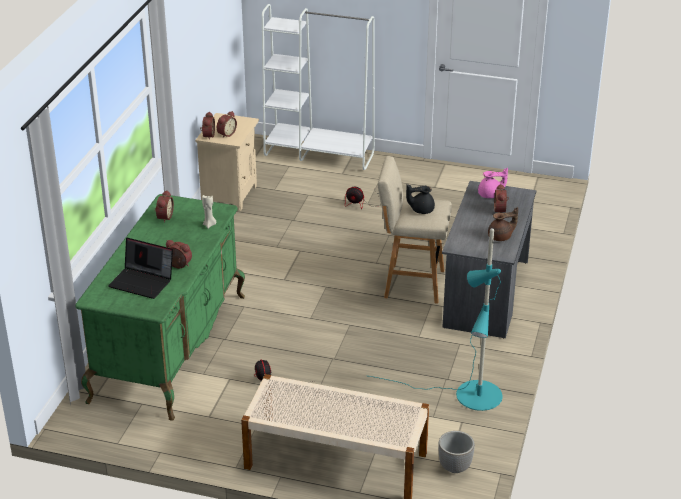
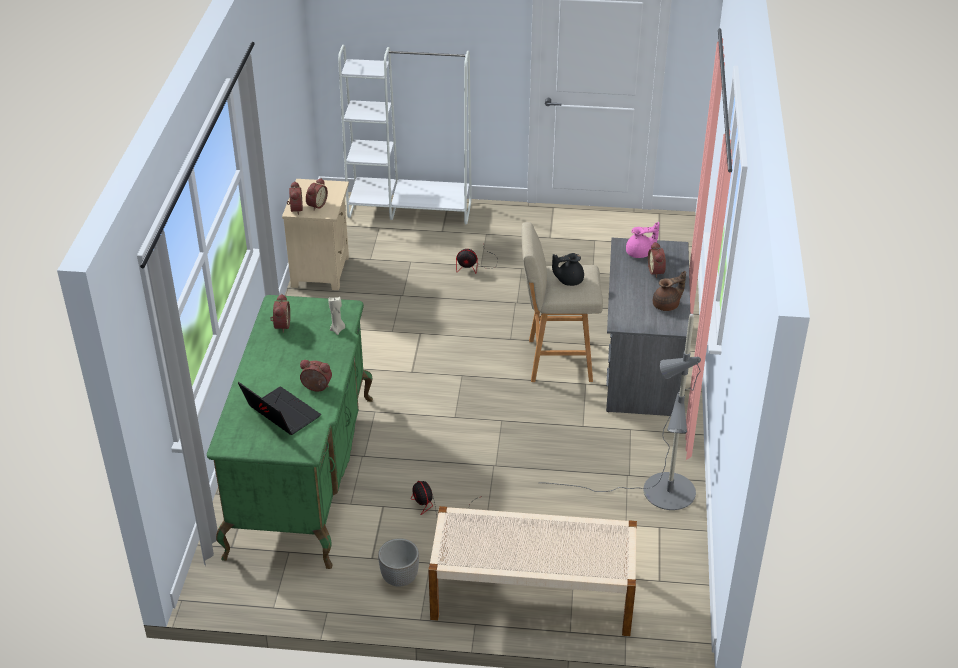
camera: 10 degrees left, 5 degrees up
laptop [108,238,173,299] -> laptop turned 150 degrees counterclockwise [238,382,321,435]
turquoise floor lamp [369,228,503,411] -> grey floor lamp [541,314,701,510]
planter [438,431,475,473] -> planter moved to [378,538,419,587]

